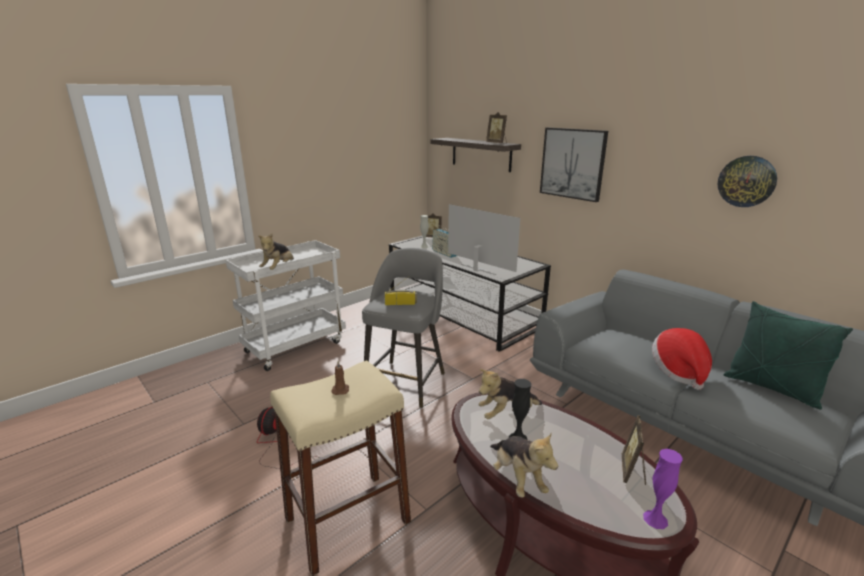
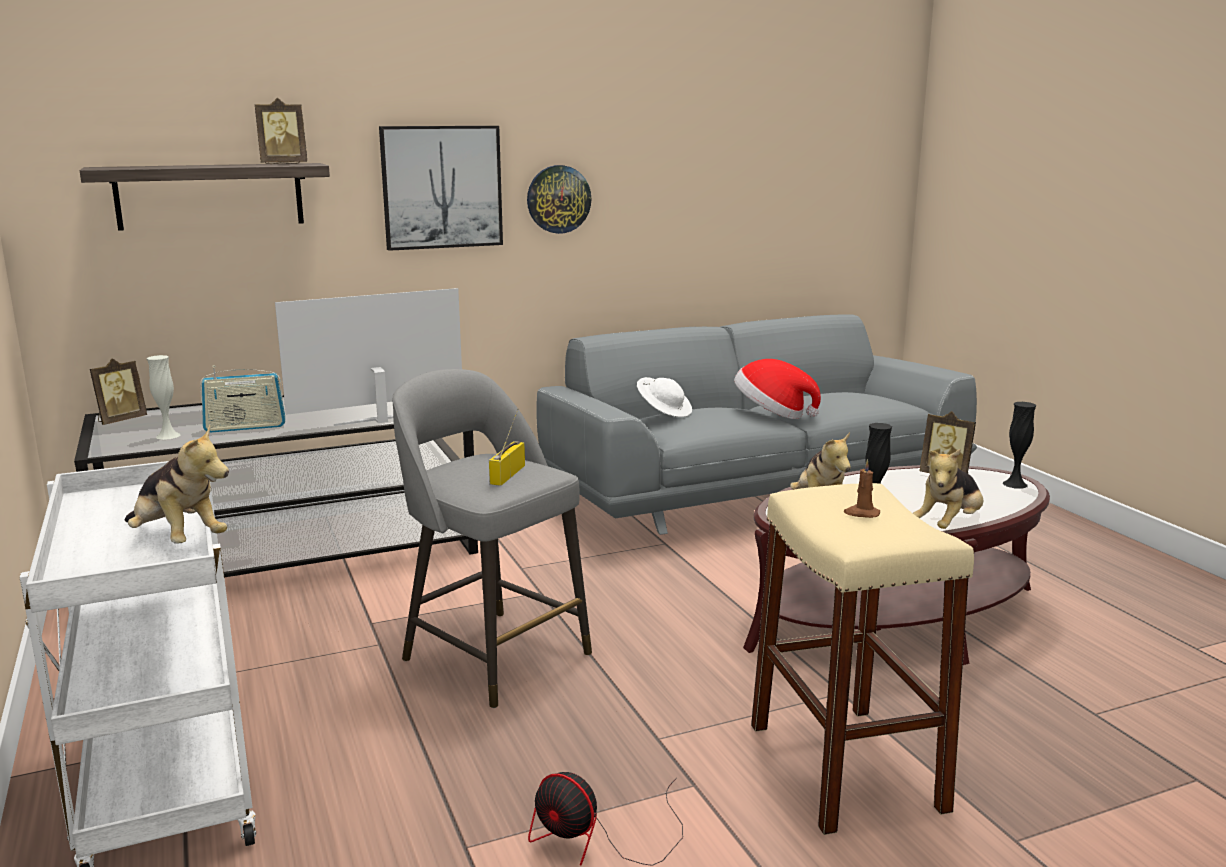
camera: 70 degrees left, 5 degrees down
plush toy [490,432,558,497] -> plush toy turned 135 degrees clockwise [913,449,983,529]
purple vase [643,449,683,529] -> black vase [1003,402,1036,489]
wall clock [718,156,777,207] -> wall clock moved to [527,165,592,234]
green pillow [724,301,853,409] -> none
none -> white hat [637,377,692,417]

